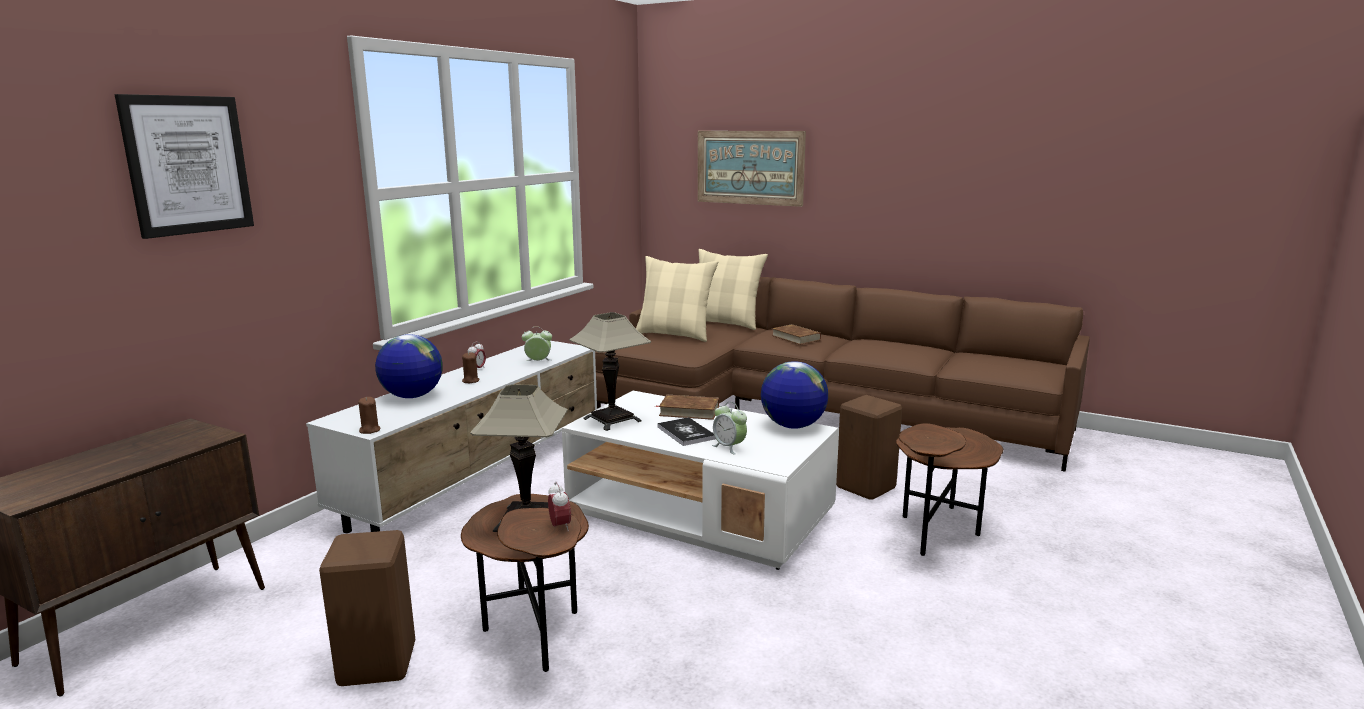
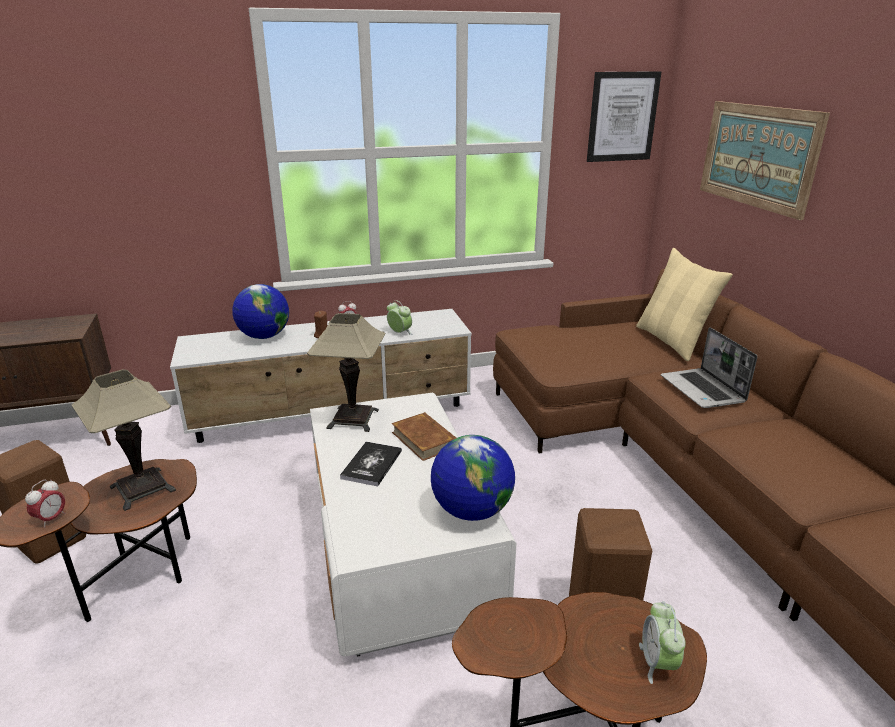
camera: 45 degrees right, 10 degrees up
picture [115,94,254,239] -> picture moved to [587,71,661,162]
brown candle [358,397,380,434] -> none
beige pillow [636,256,718,342] -> none
alarm clock [712,402,747,455] -> alarm clock moved to [639,601,686,684]
brown book [771,324,821,345] -> laptop [661,327,757,408]

